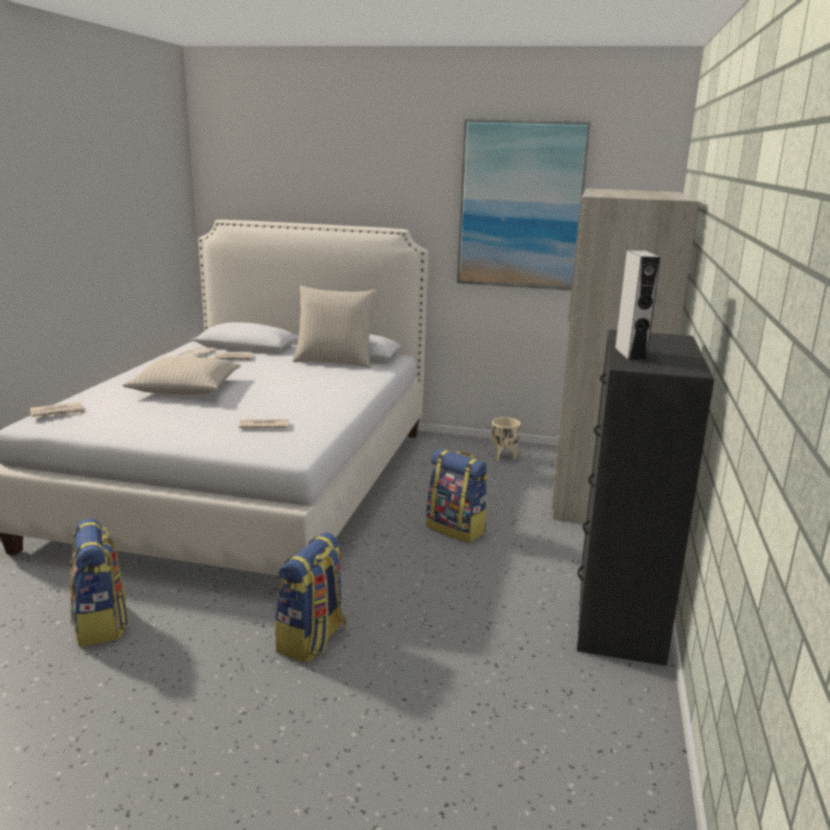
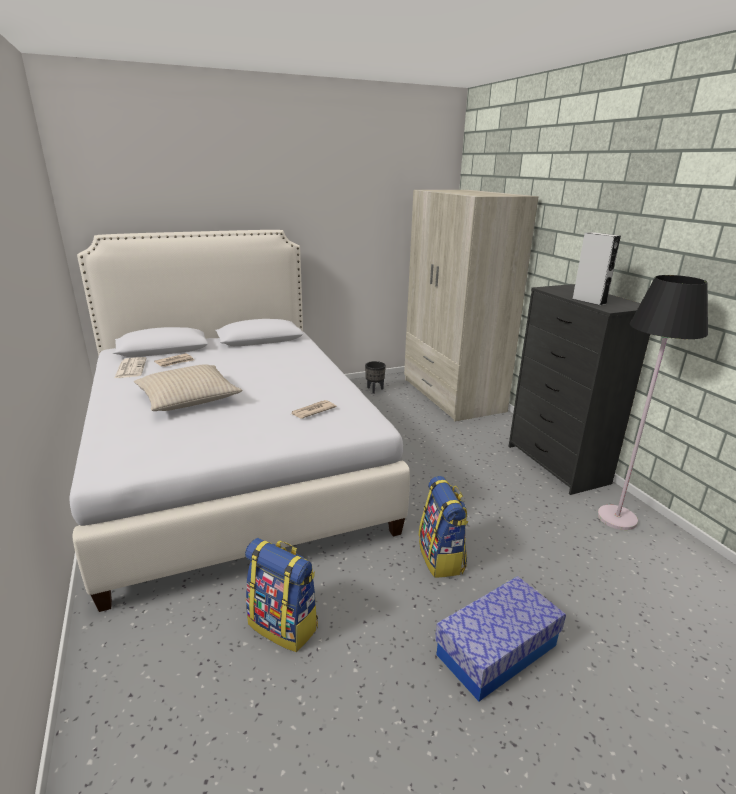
camera: 35 degrees left, 5 degrees up
newspaper [30,402,86,418] -> none
beige pillow [293,286,377,368] -> none
backpack [426,449,488,543] -> none
picture [457,119,591,291] -> none
beige planter [492,417,521,461] -> black planter [365,361,386,394]
none -> storage box [435,576,566,701]
none -> black floor lamp [598,275,708,530]

